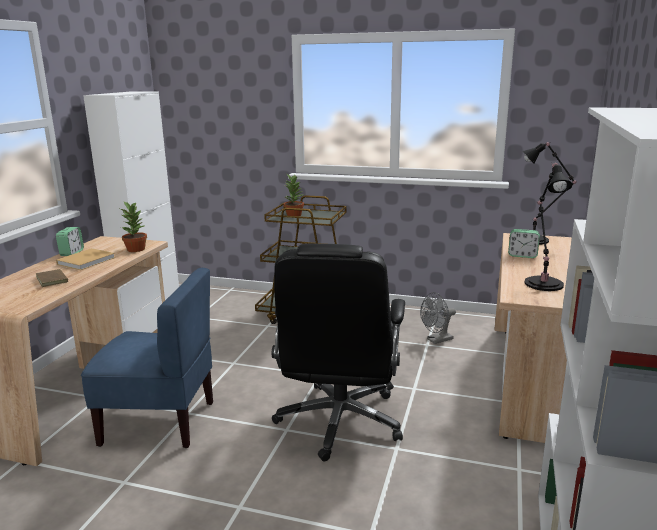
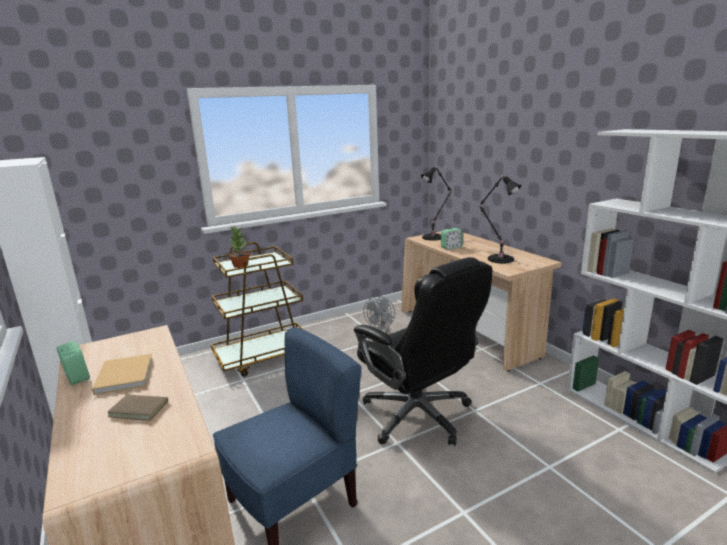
camera: 45 degrees left, 0 degrees up
potted plant [121,202,147,252] -> none

